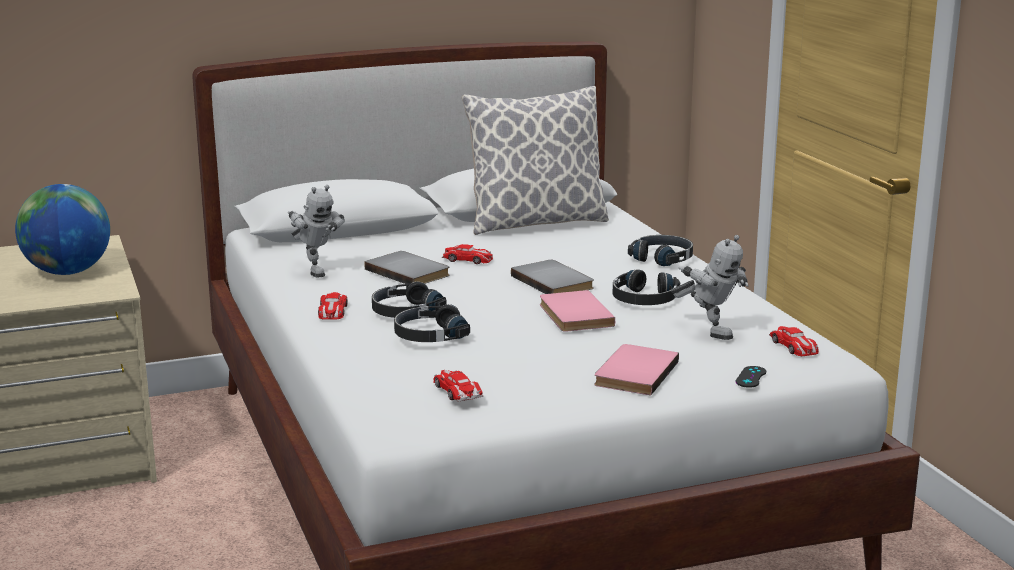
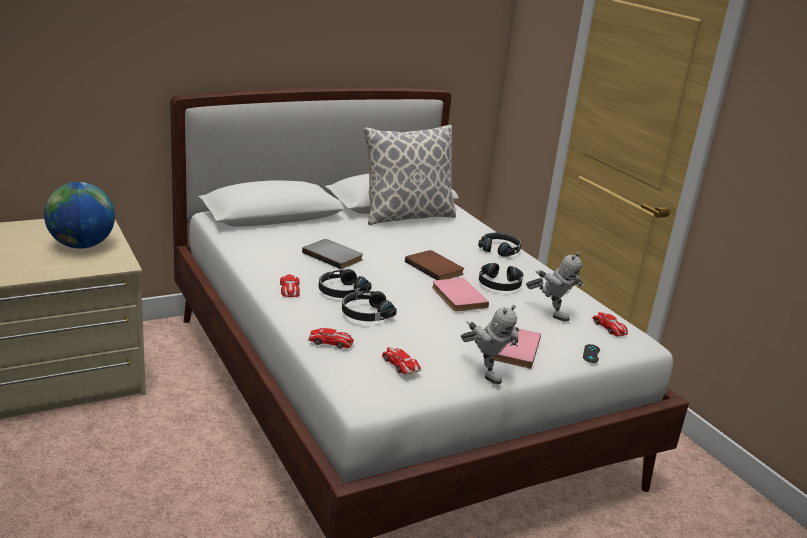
camera: 10 degrees left, 5 degrees up
toy robot [288,185,345,277] -> toy robot moved to [460,305,519,384]
toy car [442,244,493,264] -> toy car moved to [308,328,354,349]
grey book [511,260,594,294] -> brown book [405,250,464,280]

